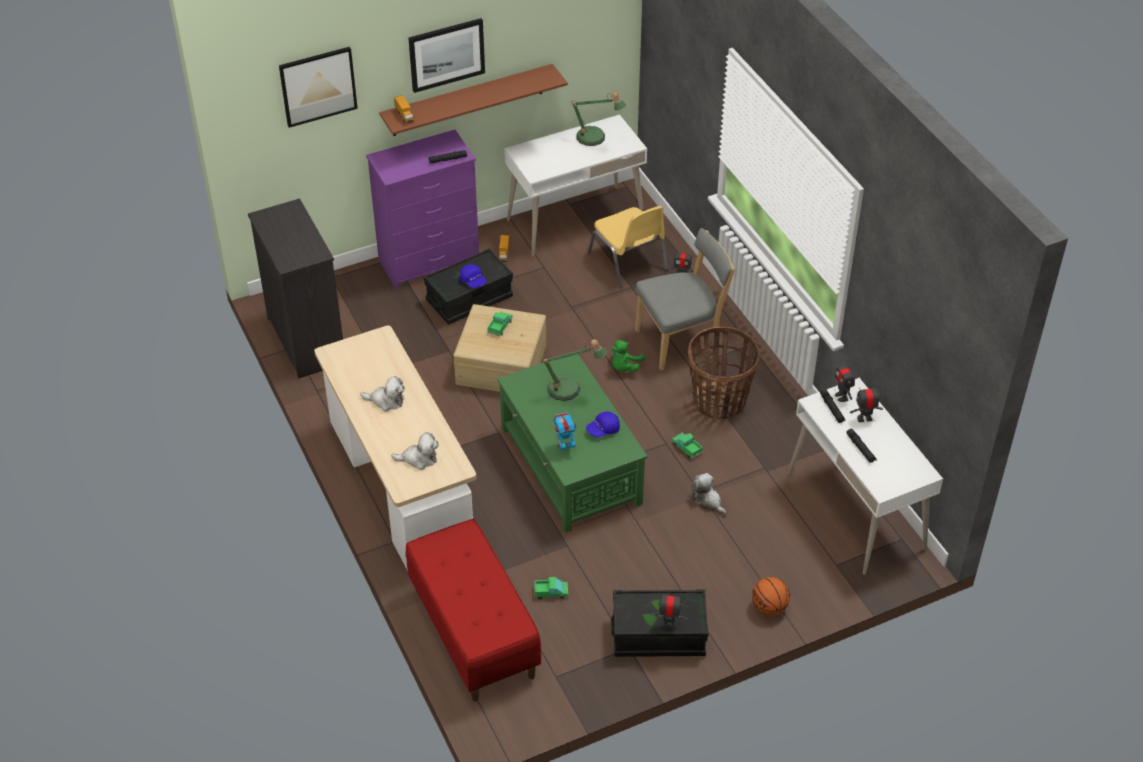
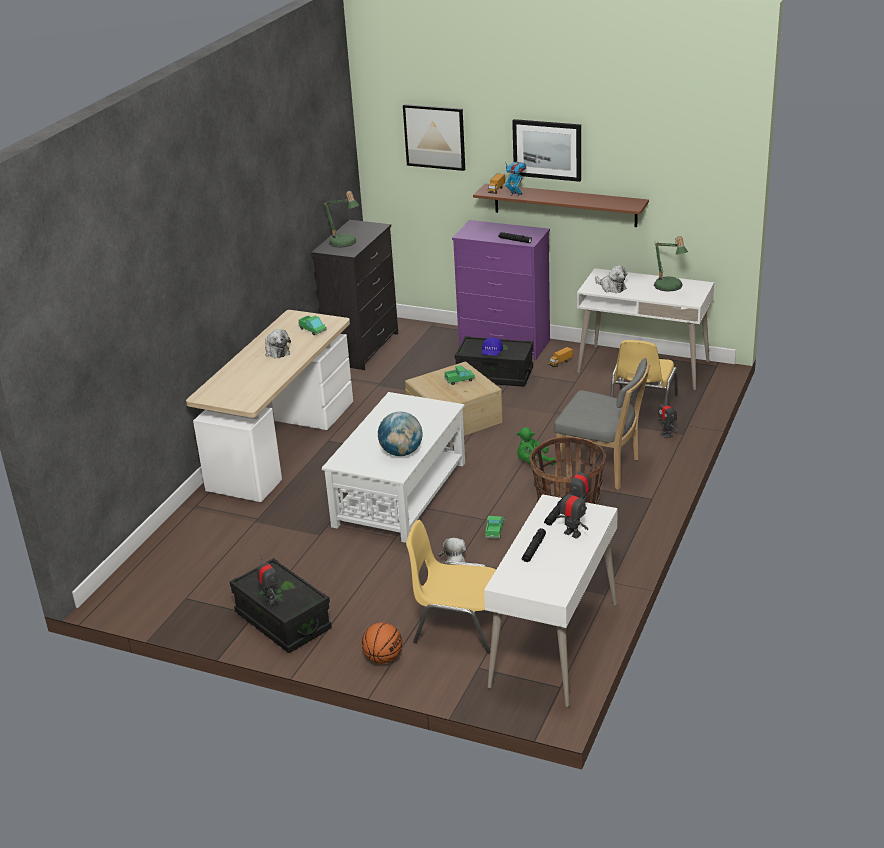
camera: 50 degrees right, 15 degrees down
plush toy [391,432,439,470] -> plush toy moved to [595,265,628,293]
red bench [406,519,541,702] -> none
green coffee table [497,354,648,533] -> white coffee table [322,392,465,543]
toy truck [534,577,568,599] -> toy truck moved to [299,316,327,335]
table lamp [541,339,607,401] -> table lamp moved to [323,191,359,248]
toy robot [553,412,577,453] -> toy robot moved to [505,162,526,197]
blue cap [586,411,620,438] -> globe [378,412,423,456]
none -> yellow chair [406,520,496,654]

